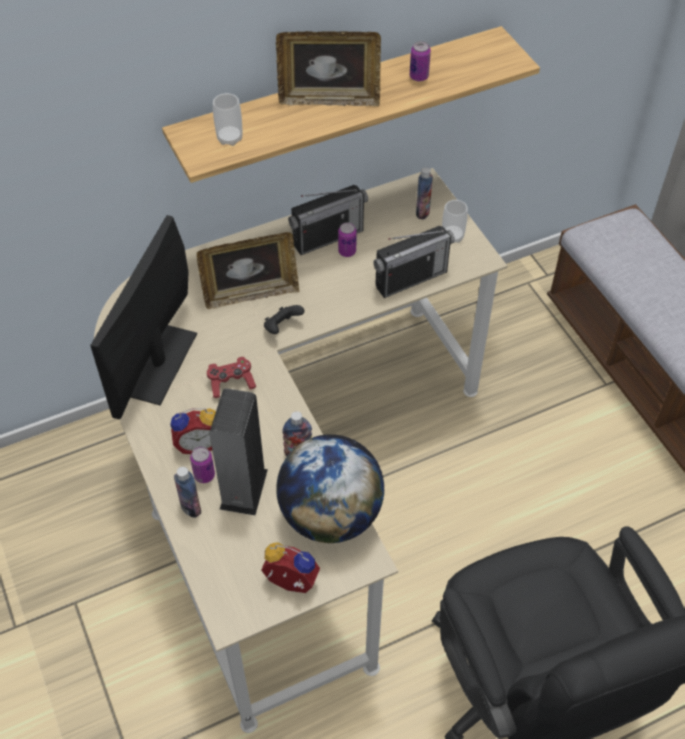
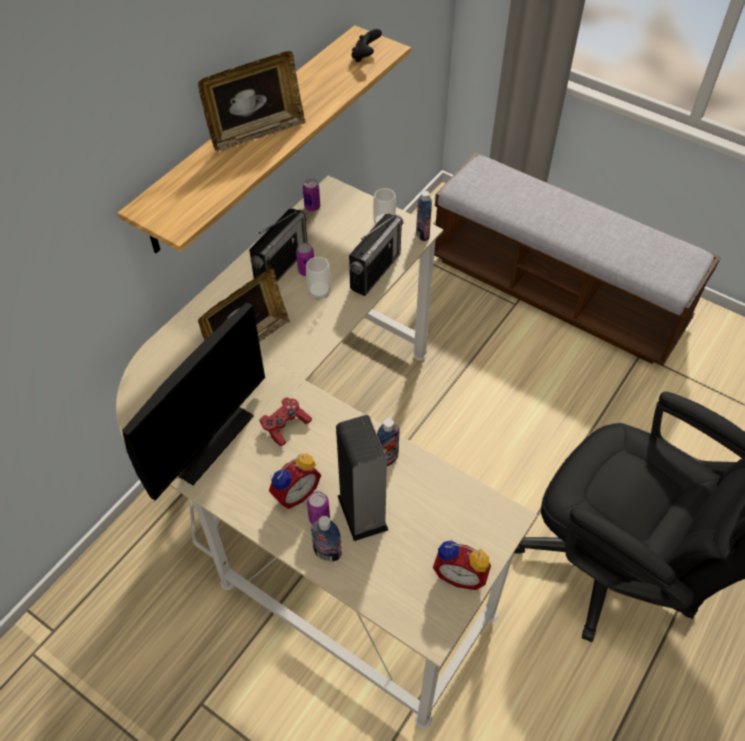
camera: 30 degrees left, 0 degrees up
monitor [90,215,197,419] -> monitor turned 135 degrees counterclockwise [122,303,265,501]
cup [213,93,242,146] -> cup moved to [306,257,331,300]
alarm clock [261,543,320,593] -> alarm clock turned 150 degrees counterclockwise [433,540,491,590]
black game controller [264,305,304,334] -> black game controller moved to [351,29,382,62]
globe [276,434,384,543] -> none
can [410,41,431,81] -> can moved to [303,179,320,211]
bottle [416,167,433,220] -> bottle moved to [416,191,432,241]

